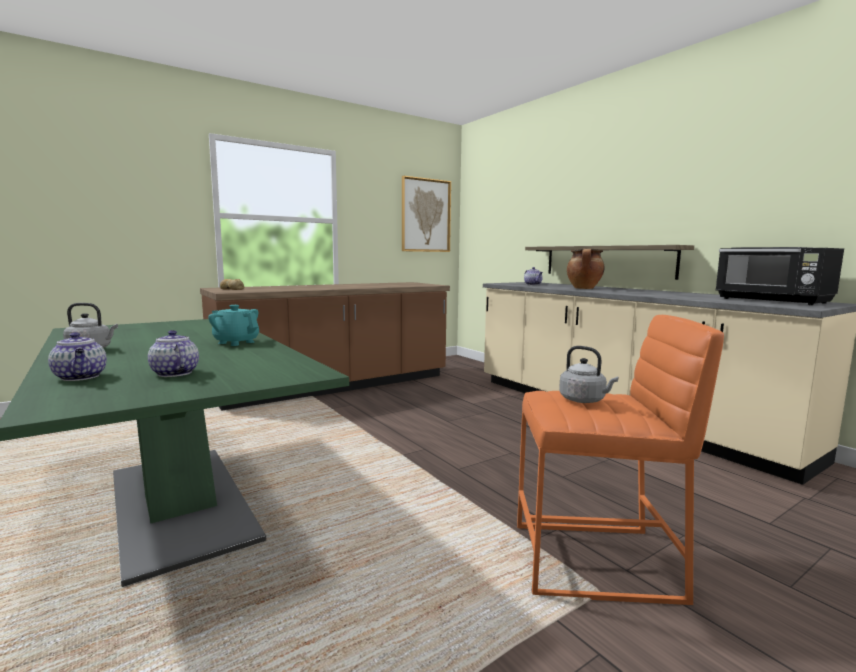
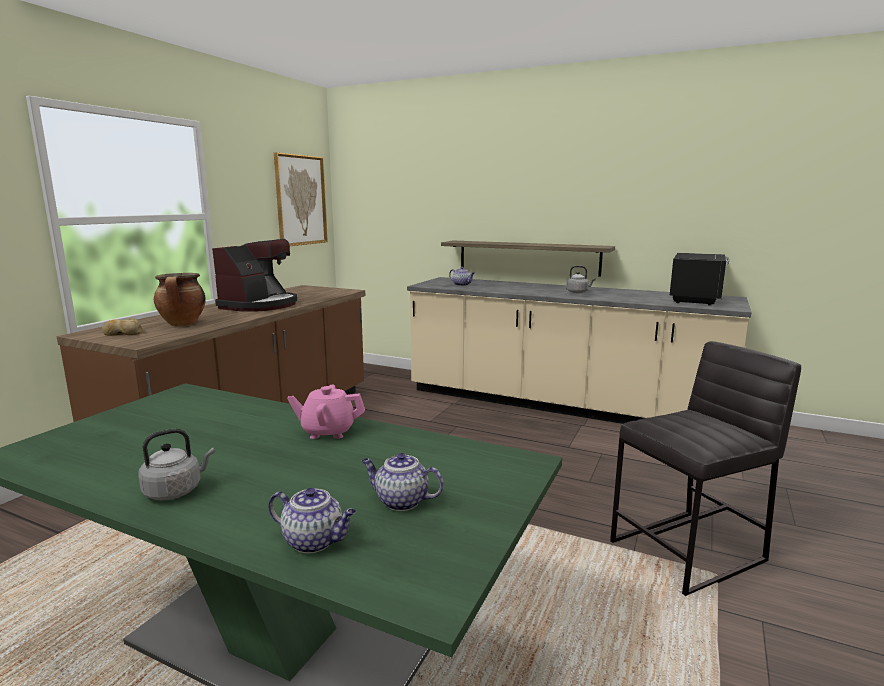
camera: 30 degrees left, 5 degrees up
turquoise teapot [208,305,259,346] -> pink teapot [287,385,365,439]
orange stool [517,315,724,605] -> grey stool [610,341,801,596]
grey kettle [559,346,619,403] -> grey kettle moved to [566,266,596,293]
cooking pot [567,248,605,289] -> cooking pot moved to [154,273,206,326]
black microwave [716,247,844,305] -> black microwave turned 90 degrees counterclockwise [670,253,729,306]
none -> coffee machine [212,239,297,312]

